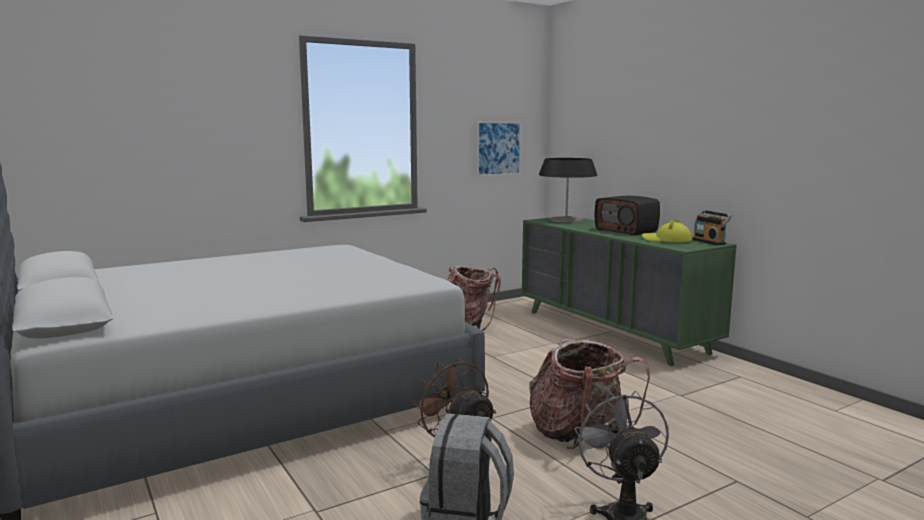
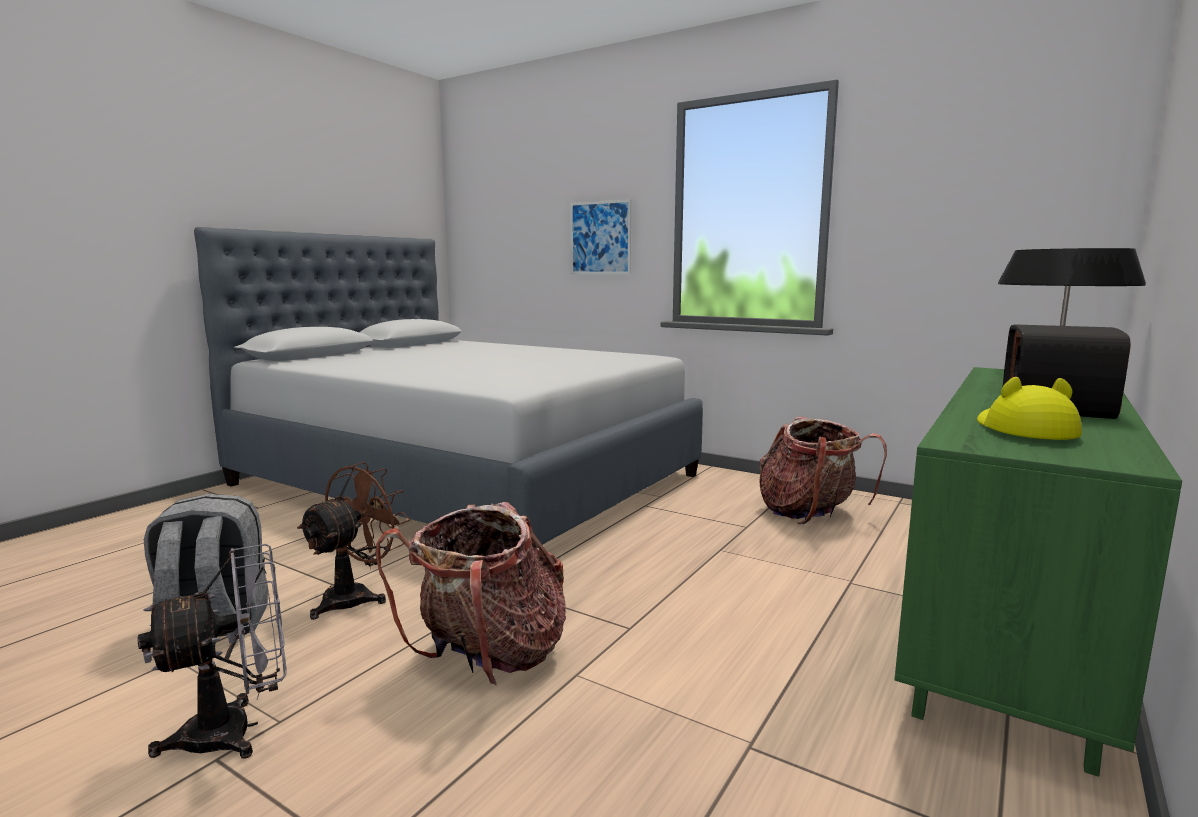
camera: 65 degrees right, 0 degrees up
picture [477,121,522,177] -> picture moved to [570,199,631,274]
radio [693,210,732,245] -> none

